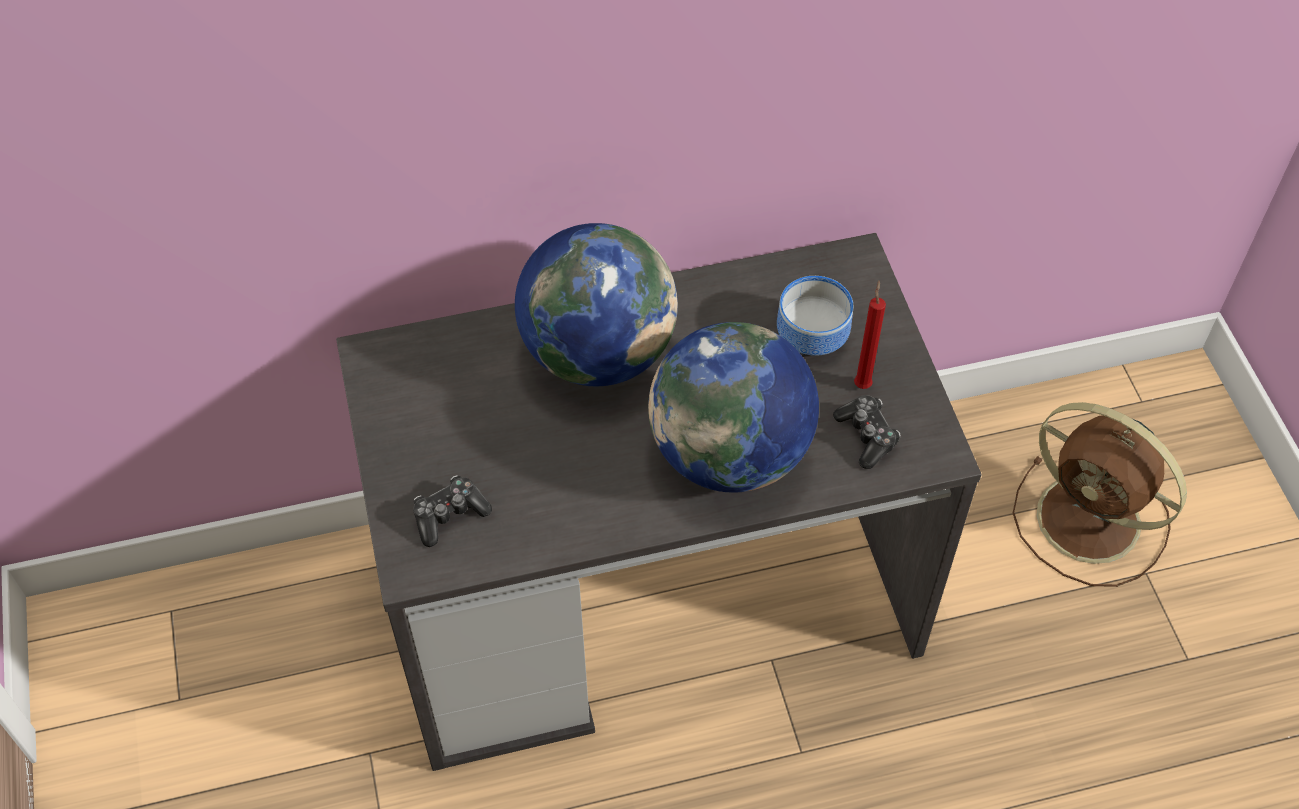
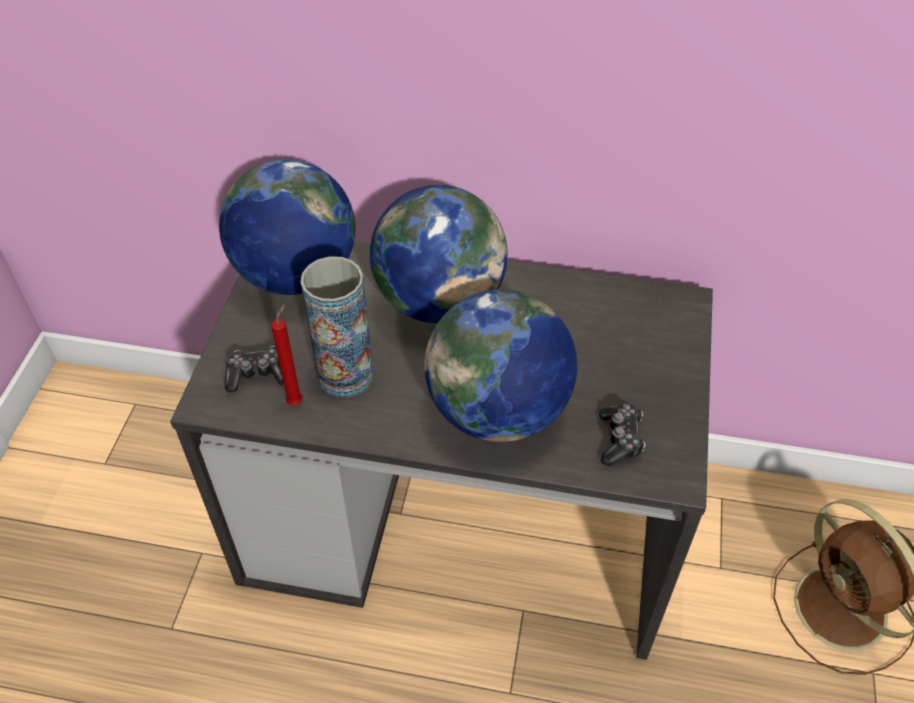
camera: 25 degrees right, 5 degrees down
bowl [777,276,853,356] -> none
red candle [854,281,886,389] -> red candle moved to [271,304,303,405]
none -> globe [219,159,356,295]
none -> vase [301,257,373,397]

